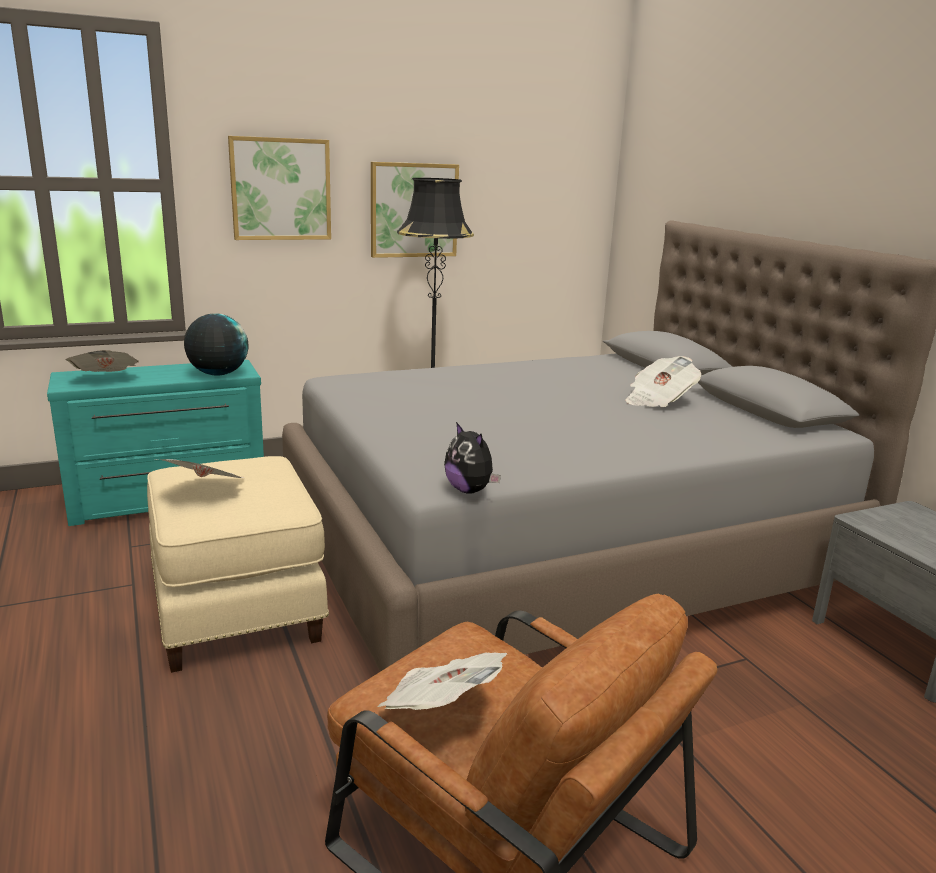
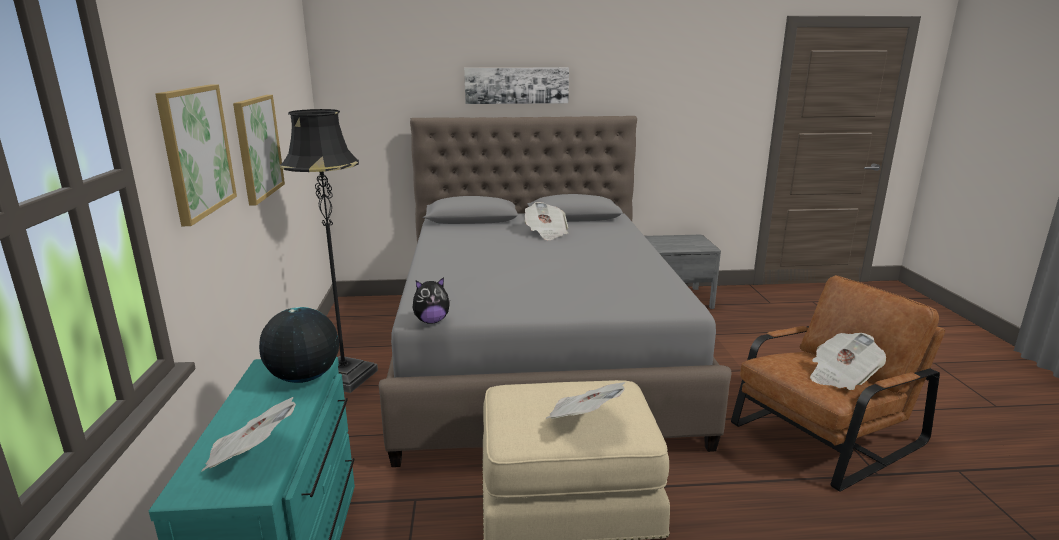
camera: 70 degrees left, 0 degrees up
plush toy [444,422,501,494] -> plush toy moved to [413,277,450,324]
none -> picture [464,67,569,104]

